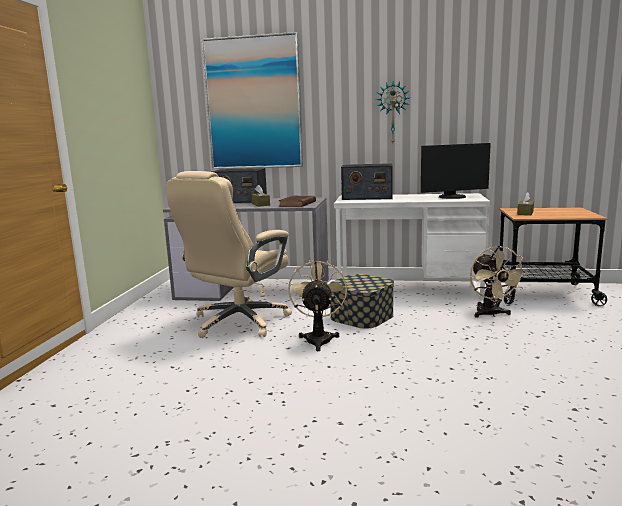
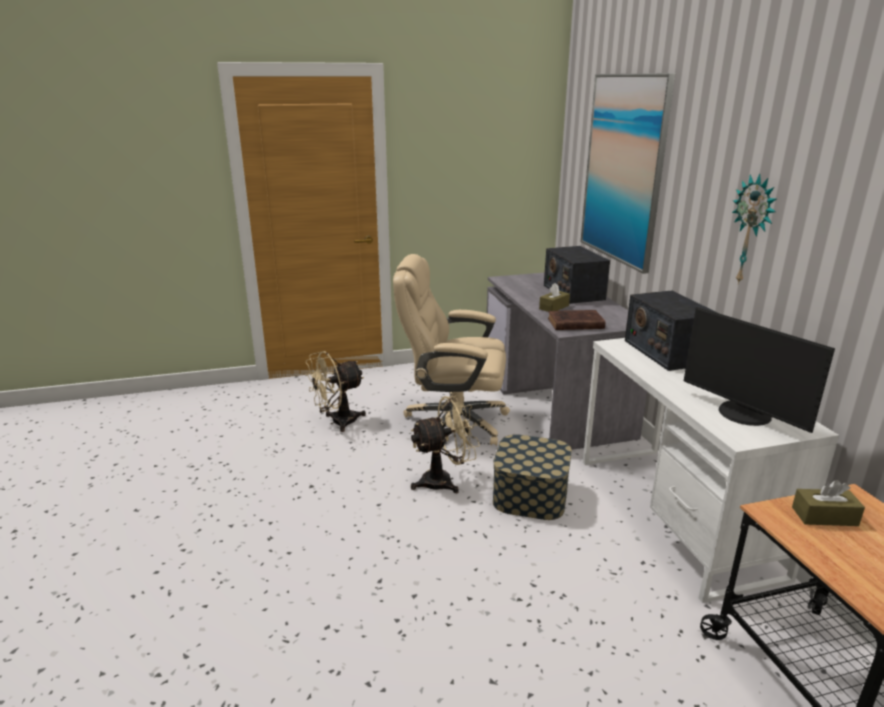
camera: 65 degrees right, 10 degrees up
beige fan [470,246,528,318] -> beige fan moved to [306,351,366,432]

